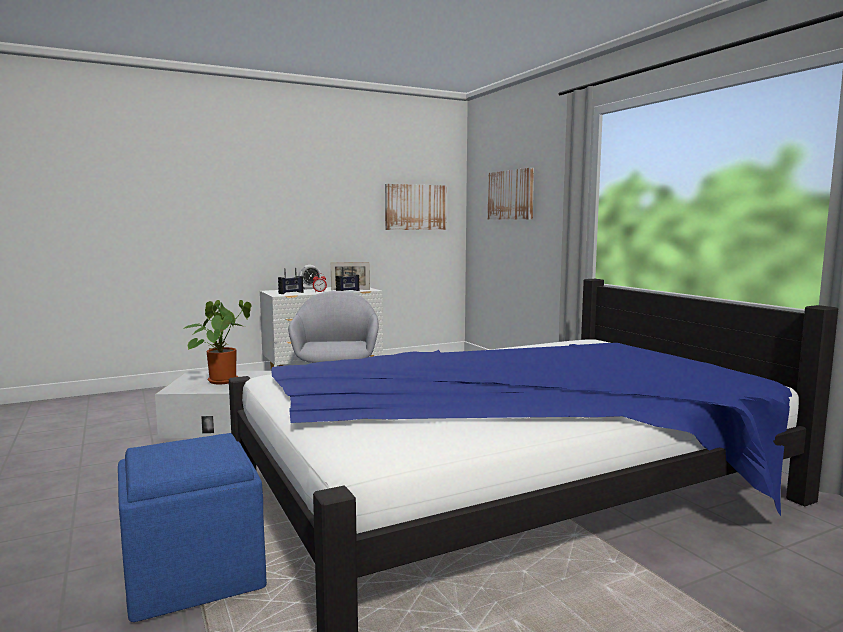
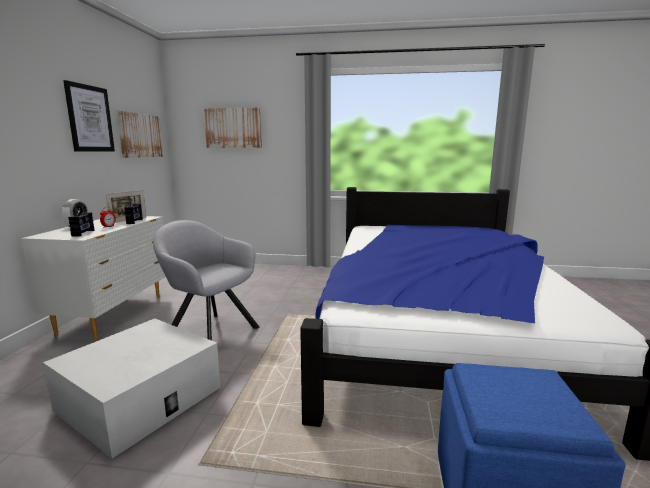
camera: 55 degrees left, 5 degrees up
potted plant [183,300,251,384] -> none
none -> picture [63,80,115,152]

